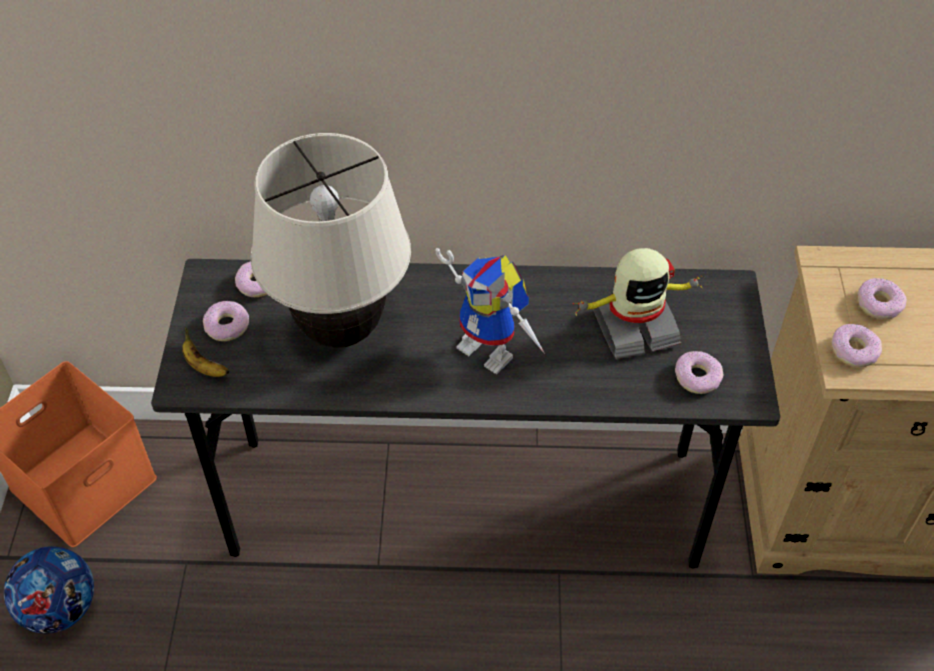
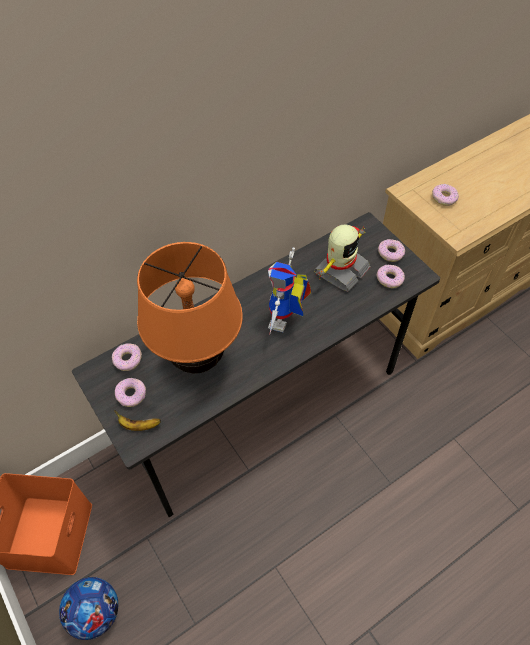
camera: 35 degrees left, 5 degrees up
beige table lamp [251,133,411,348] -> orange table lamp [137,242,243,374]
toy robot [435,248,545,374] -> toy robot turned 105 degrees clockwise [268,247,312,336]
donut [832,324,882,367] -> donut moved to [378,239,405,262]

